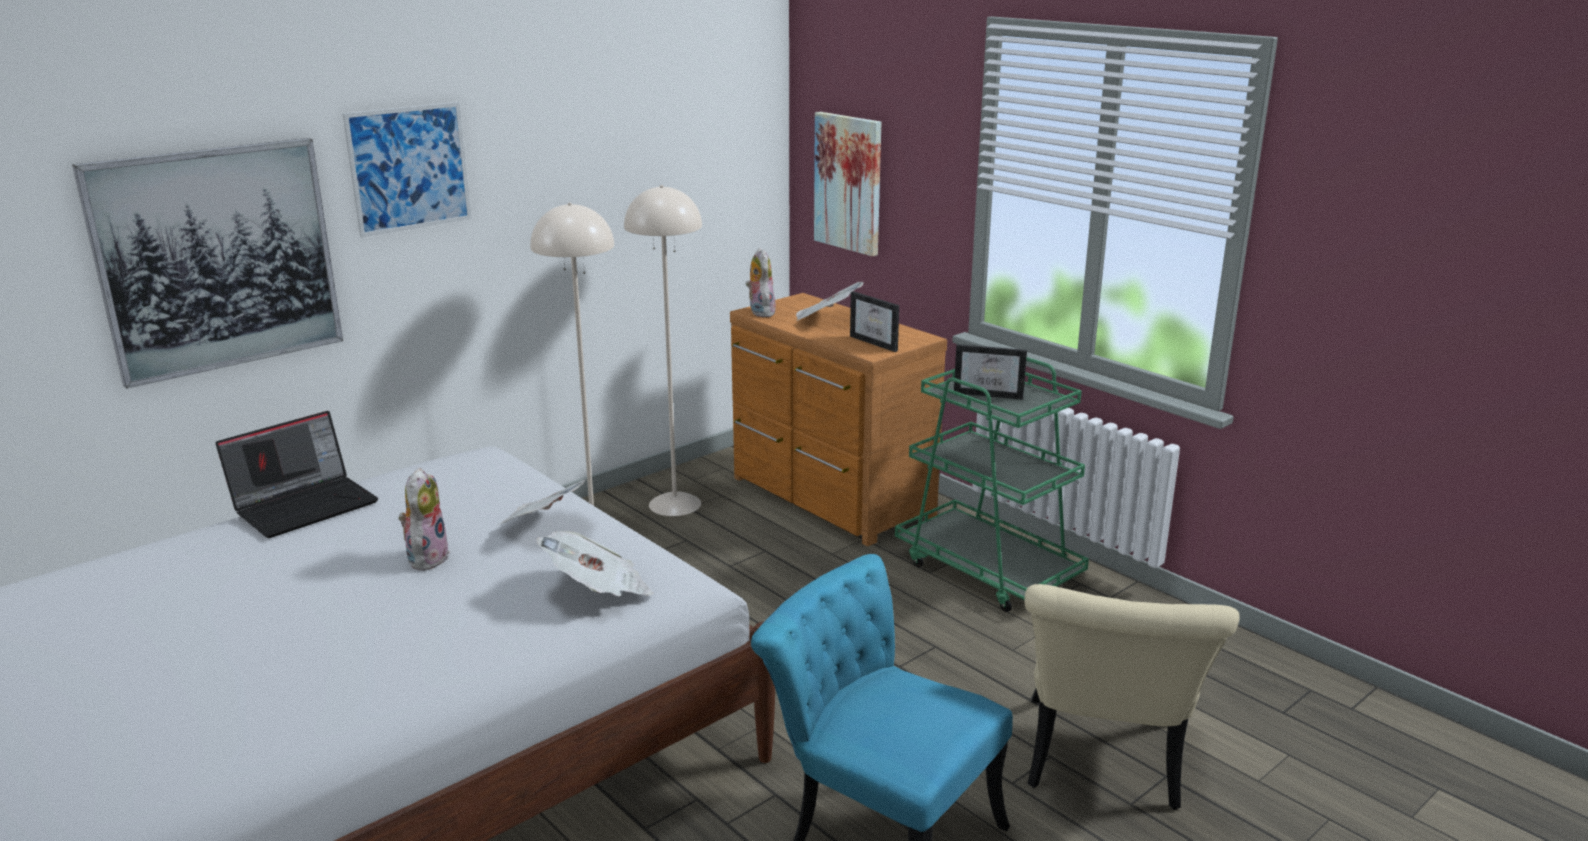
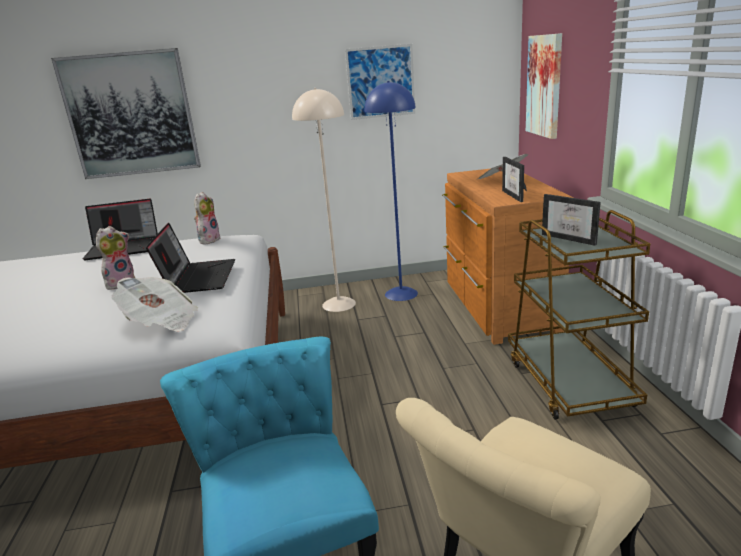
camera: 35 degrees right, 0 degrees up
picture [343,102,472,237] -> picture moved to [345,44,415,120]
newspaper [498,477,590,525] -> laptop [146,223,235,293]
beige floor lamp [624,185,702,516] -> blue floor lamp [365,81,418,301]
plush toy [746,248,776,317] -> plush toy moved to [194,192,221,245]
green cart [895,357,1089,612] -> brown cart [508,210,650,420]

